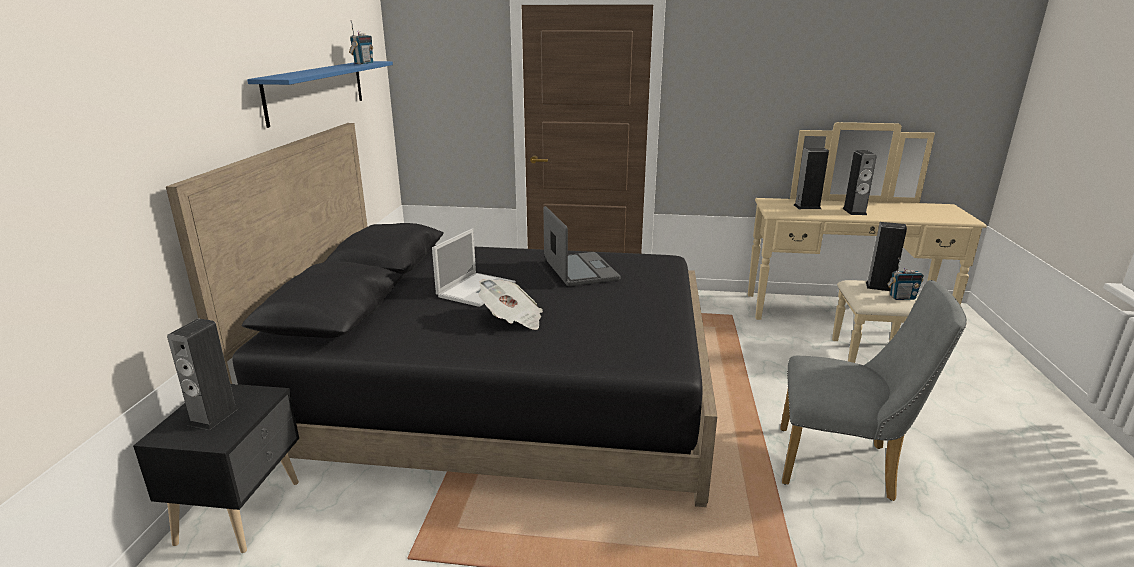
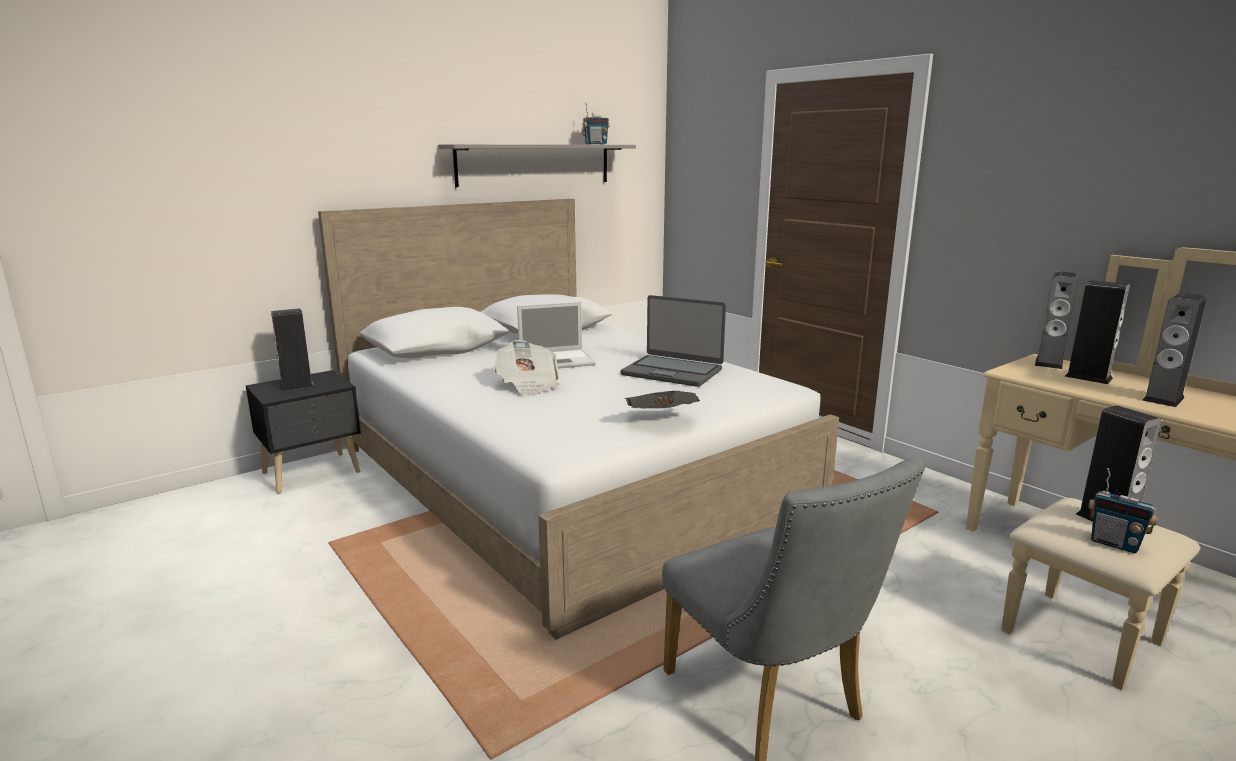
camera: 45 degrees right, 5 degrees down
black bed [166,123,717,507] -> white bed [318,199,839,640]
blue shelf [247,61,393,128] -> grey shelf [438,144,636,187]
laptop [543,206,620,286] -> laptop turned 90 degrees clockwise [621,295,726,387]
none -> newspaper [625,391,700,408]
none -> speaker [1035,272,1078,369]

